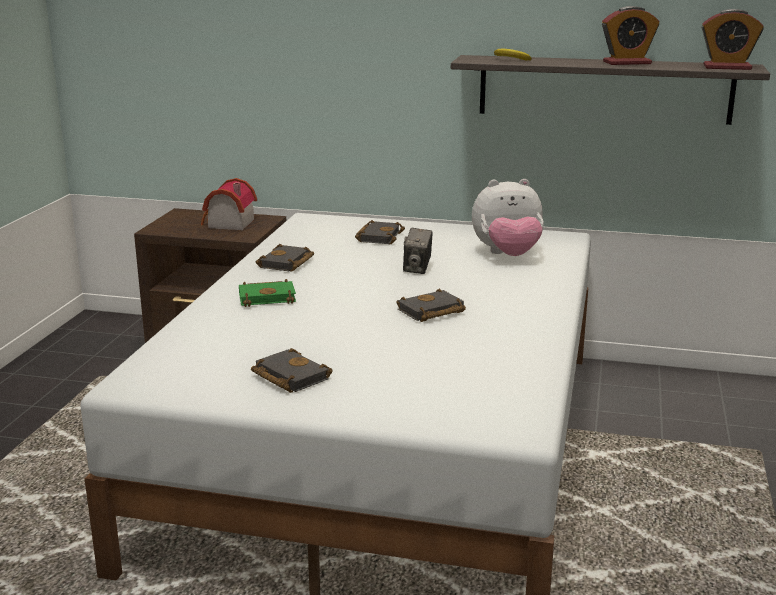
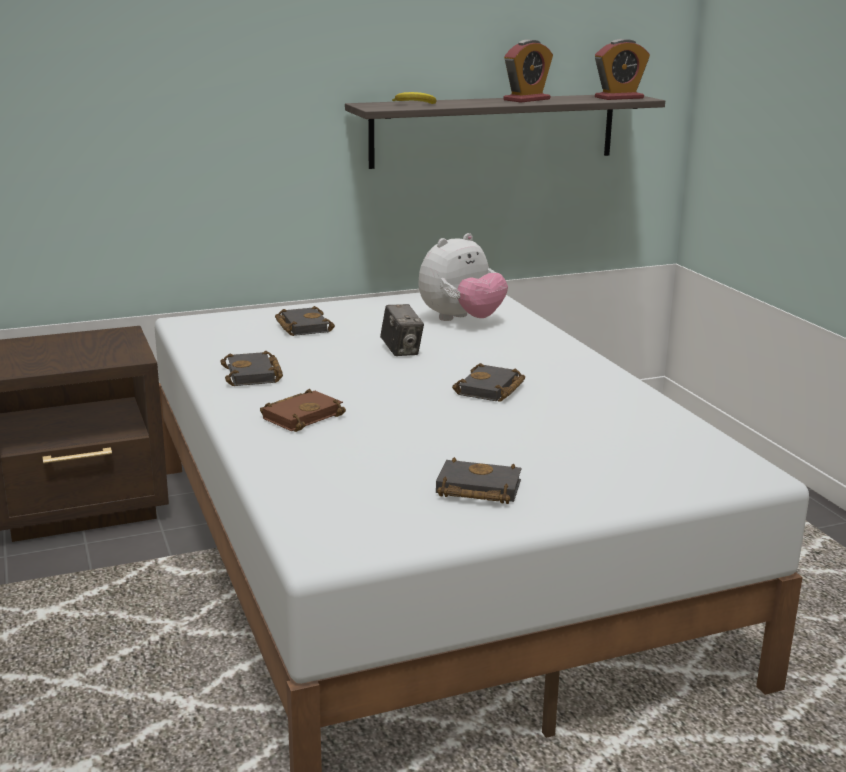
camera: 35 degrees left, 0 degrees up
toy house [201,178,257,230] -> none
green book [239,279,296,307] -> brown book [260,389,346,432]

